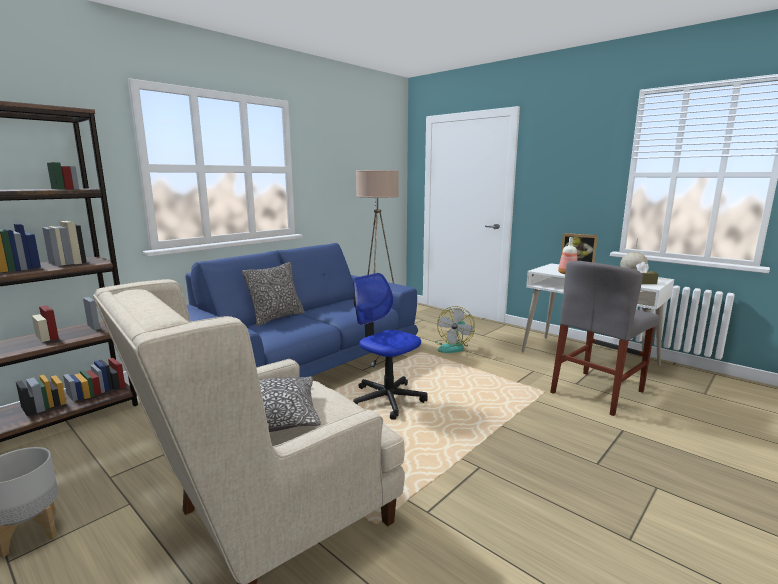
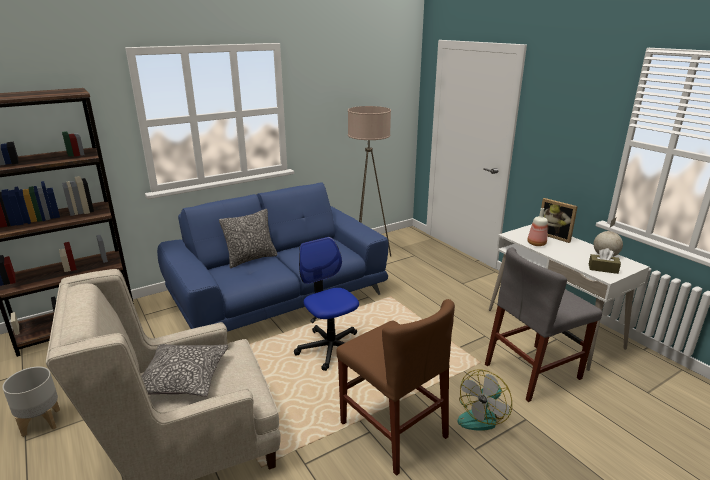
camera: 15 degrees right, 10 degrees up
fan [435,306,475,353] -> fan moved to [457,369,512,430]
none -> brown chair [336,299,455,476]

